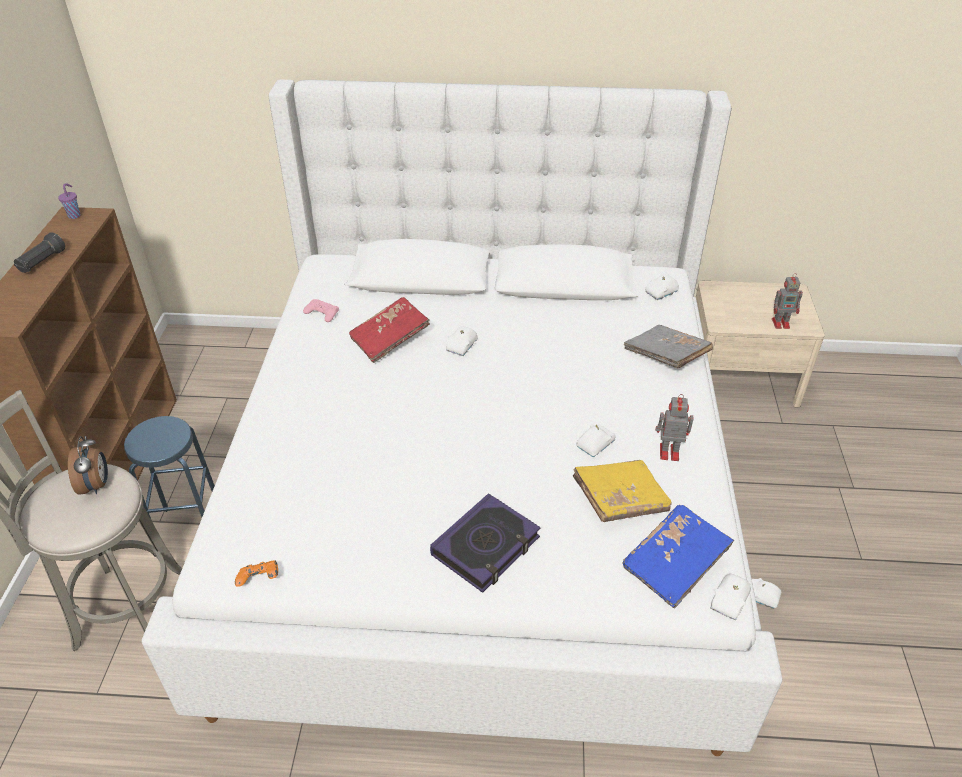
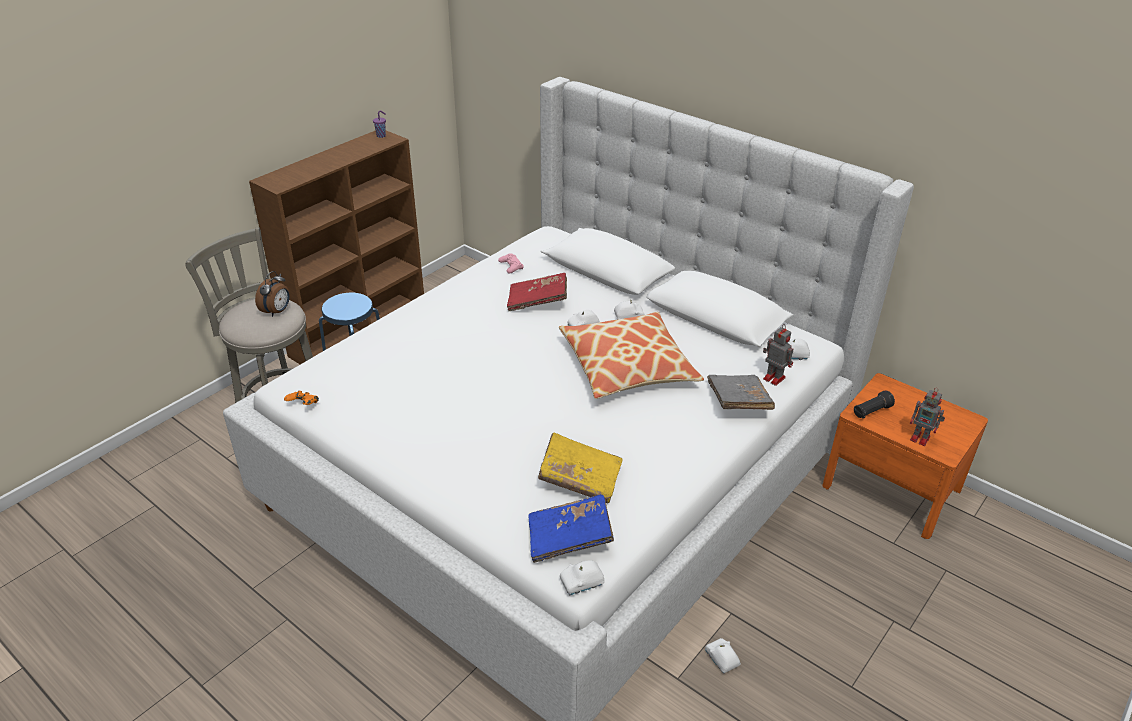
camera: 35 degrees right, 5 degrees down
black flashlight [14,232,65,273] -> black flashlight moved to [854,390,895,419]
book [430,493,541,593] -> none
white toy car [576,424,615,457] -> white toy car moved to [614,300,645,319]
toy robot [655,394,693,461] -> toy robot moved to [763,324,793,386]
beige nightstand [695,281,825,407] -> orange nightstand [822,373,988,539]
none -> pillow [559,312,704,399]

